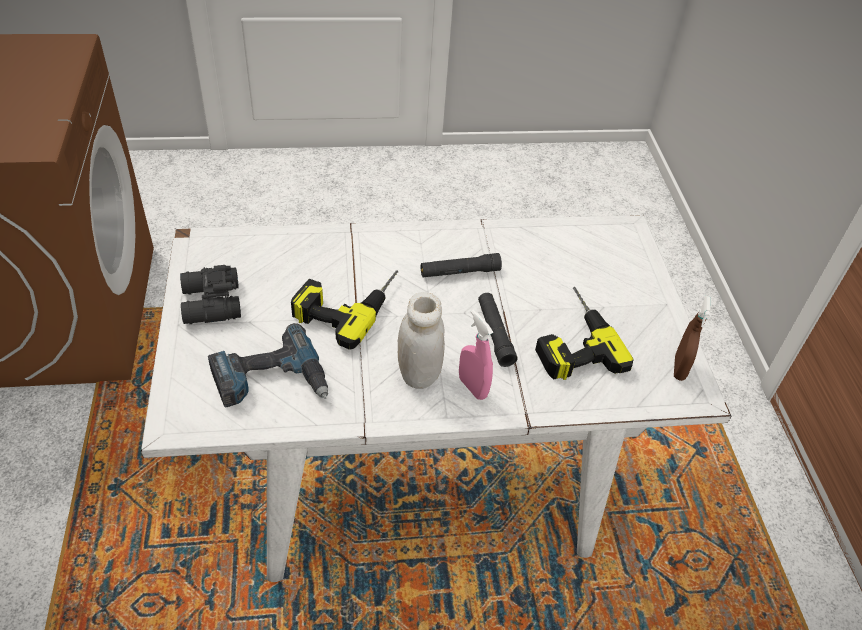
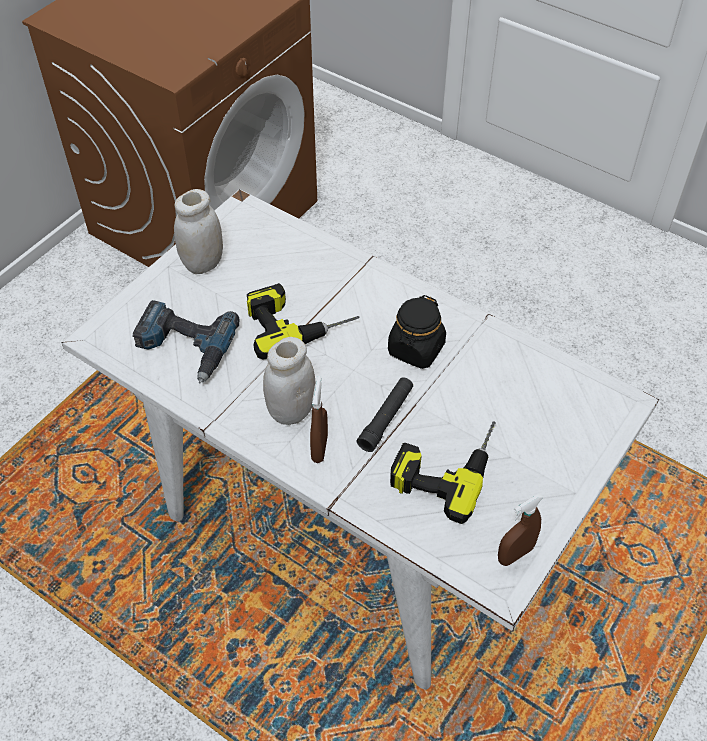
camera: 45 degrees right, 5 degrees up
black binoculars [180,265,241,324] -> white jar [174,189,223,274]
black flashlight [421,253,502,277] -> black jar [388,295,446,369]
pink spray bottle [459,309,494,400] -> brown spray bottle [310,376,328,463]

